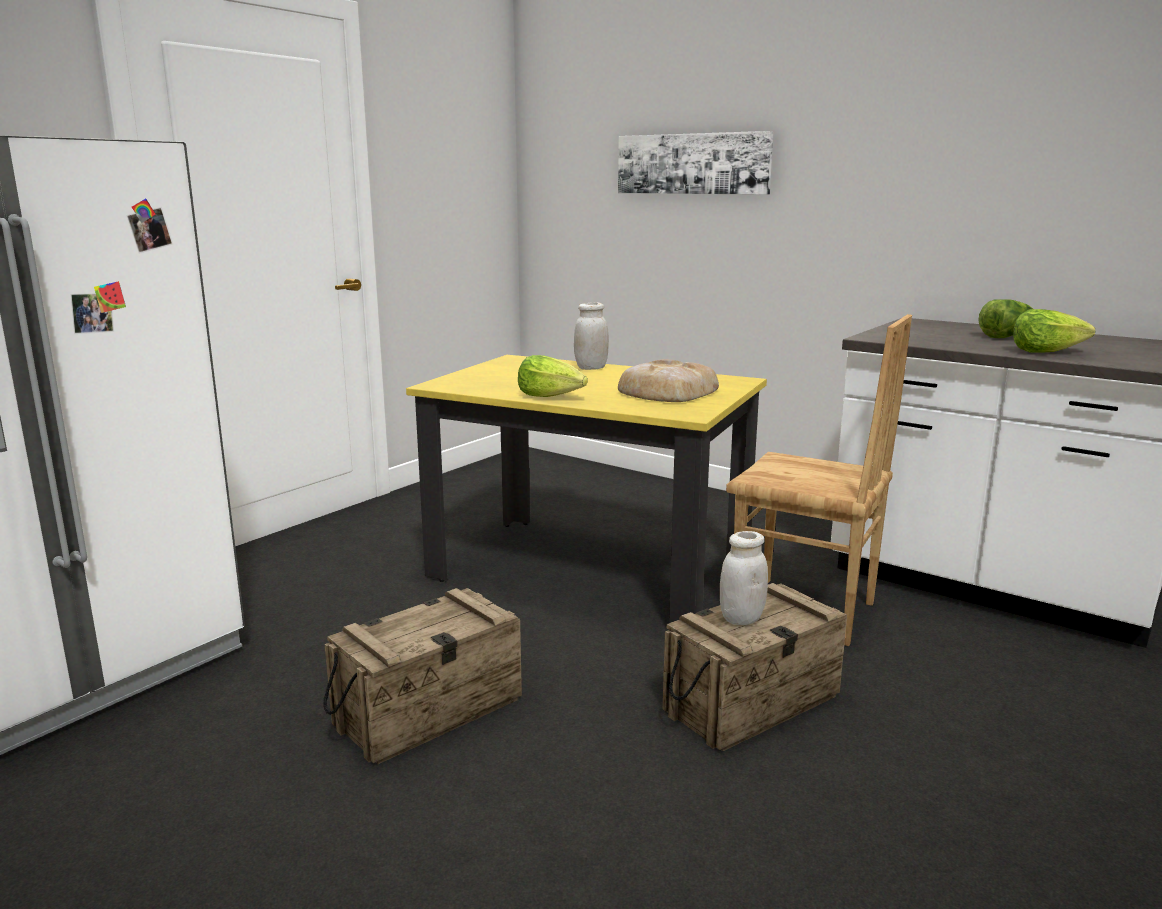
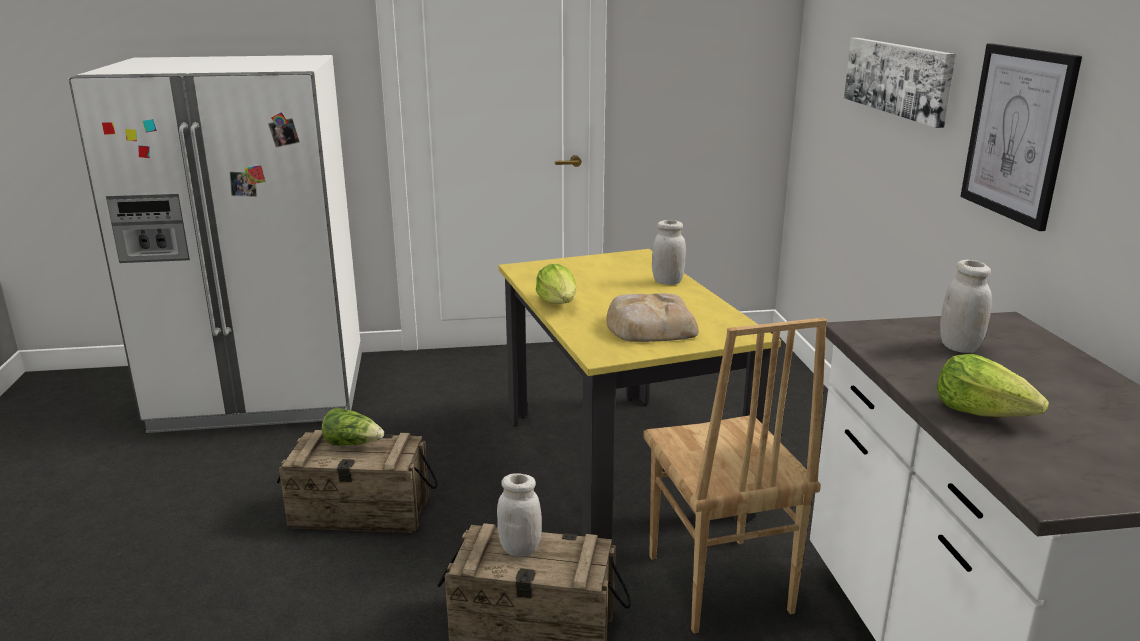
camera: 45 degrees right, 5 degrees up
lettuce [978,299,1033,338] -> lettuce moved to [322,408,384,446]
none -> white jar [940,260,992,353]
none -> picture [961,44,1082,231]

